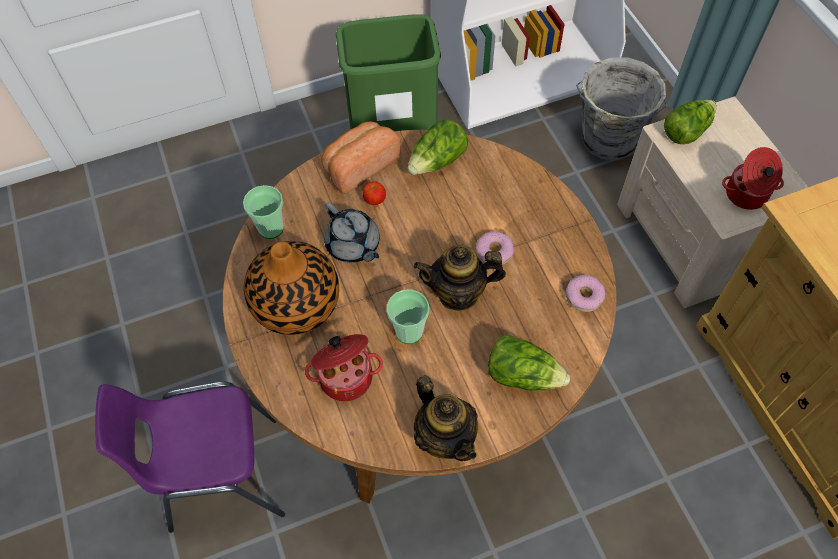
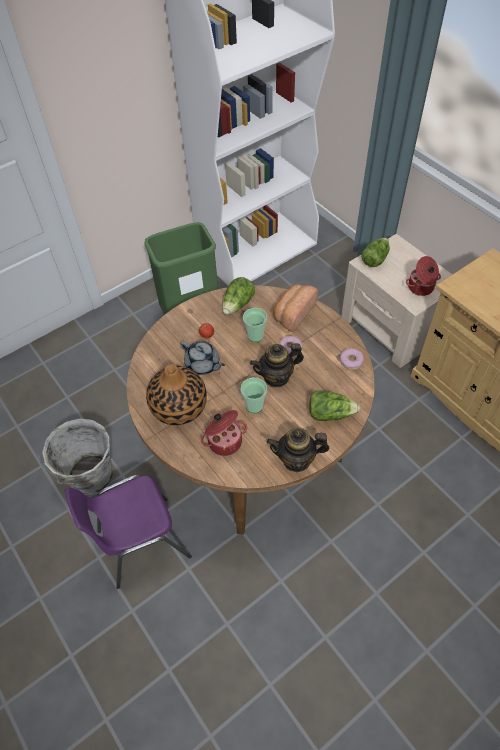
camera: 15 degrees left, 5 degrees down
cup [243,185,284,239] -> cup moved to [243,308,267,342]
bread [322,122,401,194] -> bread moved to [273,284,318,332]
teapot [414,375,478,461] -> teapot turned 135 degrees clockwise [267,427,330,472]
grey bucket [576,57,667,161] -> grey bucket moved to [38,419,113,495]

